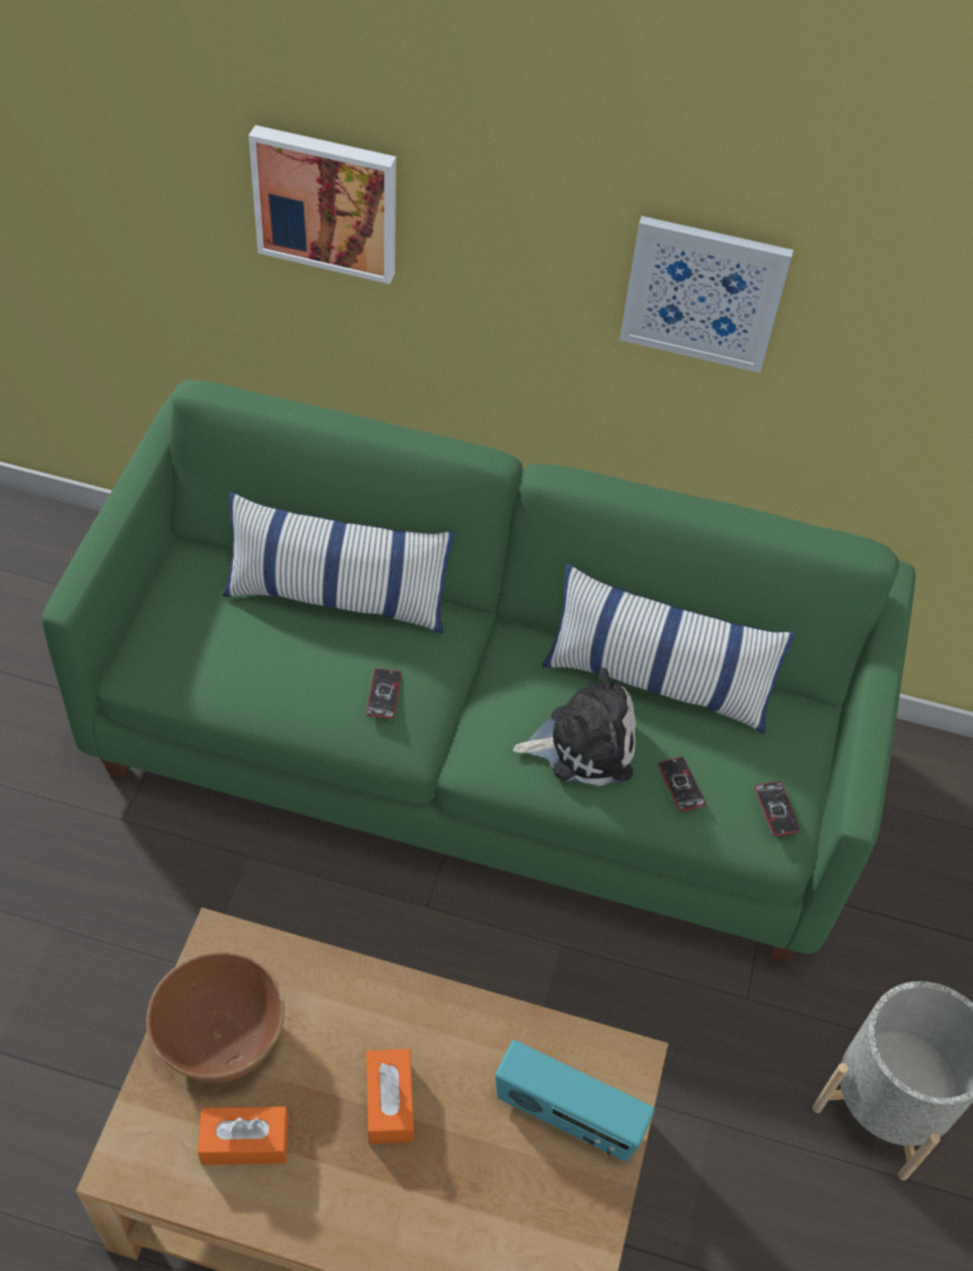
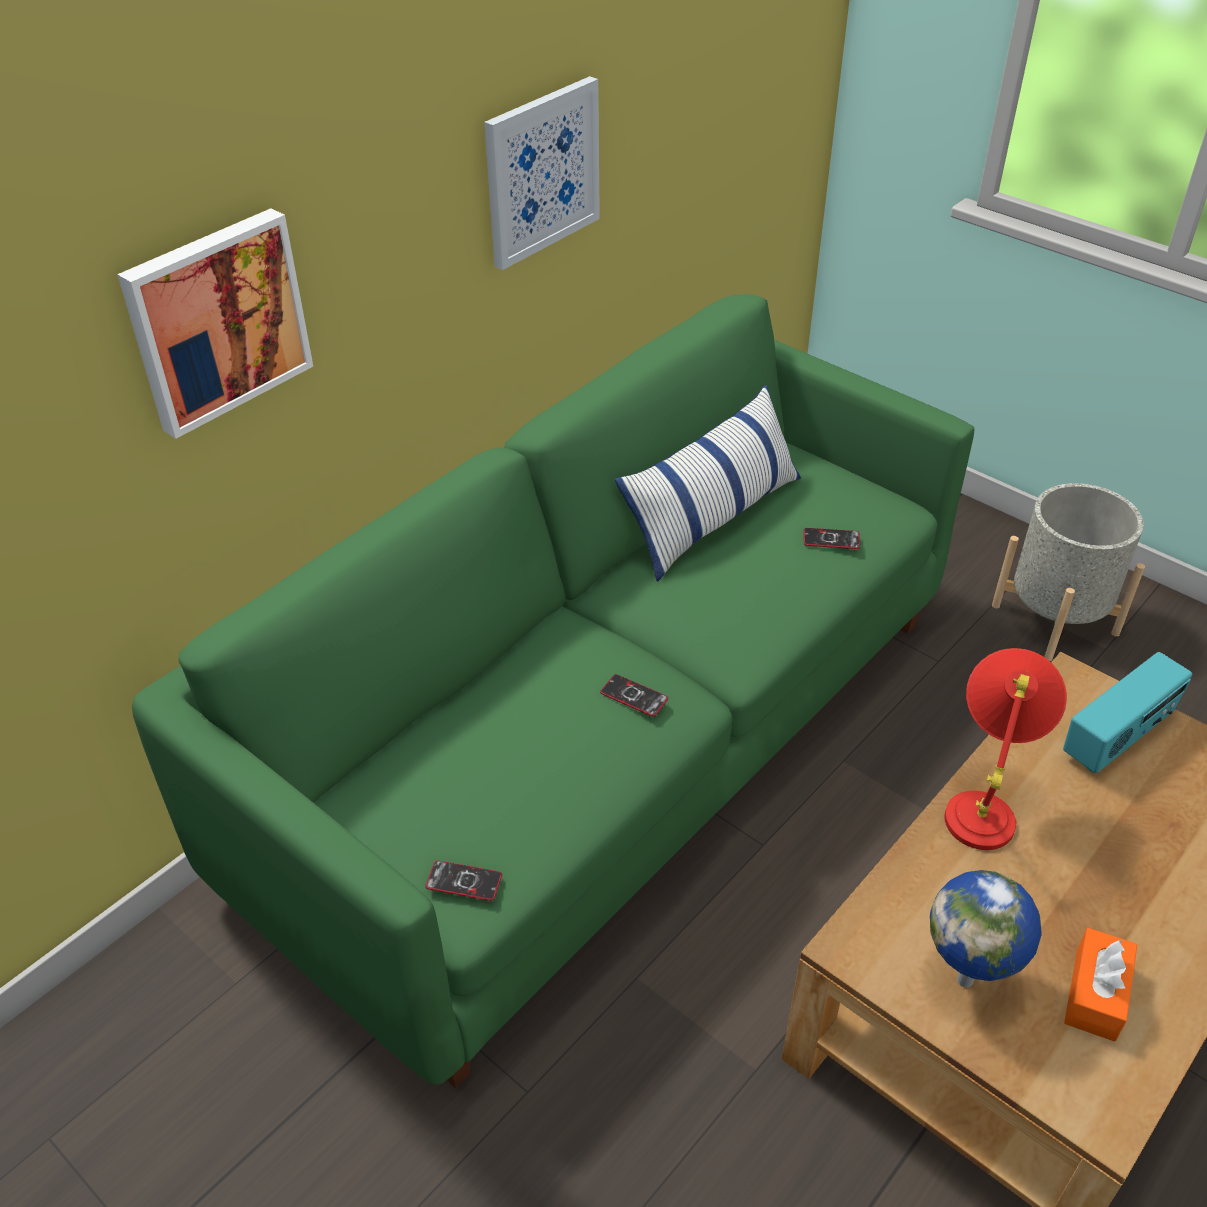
camera: 60 degrees left, 10 degrees down
brown bowl [146,951,285,1083] -> globe [930,870,1041,988]
pillow [222,492,455,634] -> none
orange tissue box [366,1049,414,1144] -> none
plush toy [513,668,636,786] -> none
phone [755,781,800,836] -> phone moved to [425,861,502,901]
none -> red table lamp [944,648,1067,850]

